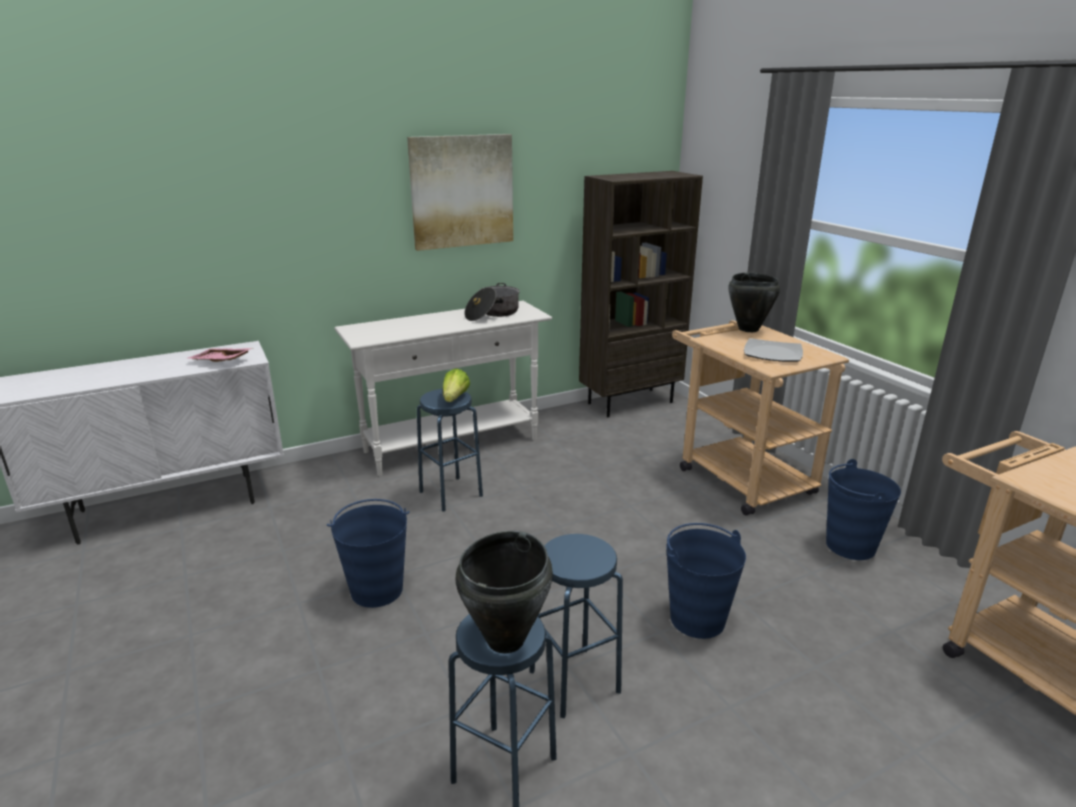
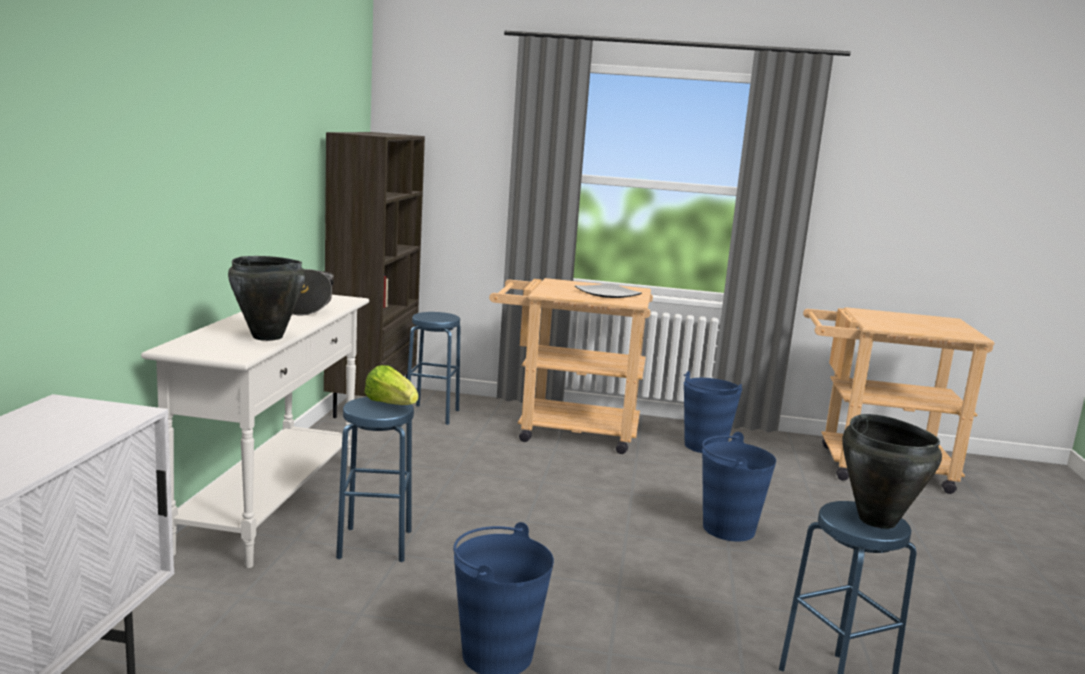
camera: 55 degrees left, 10 degrees down
pink tray [188,348,252,362] -> none
picture [407,134,513,251] -> none
blue stool [529,534,623,718] -> blue stool moved to [407,312,460,425]
black cooking pot [728,273,780,332] -> black cooking pot moved to [228,256,306,341]

